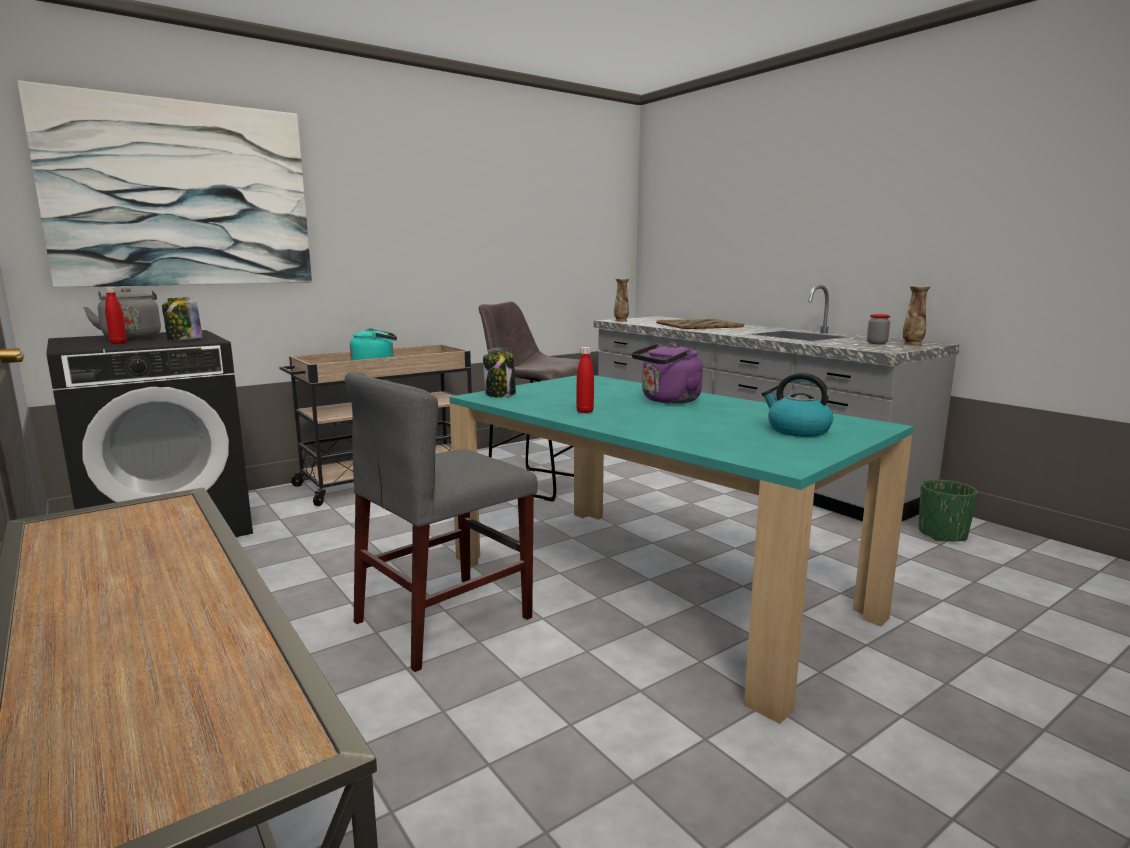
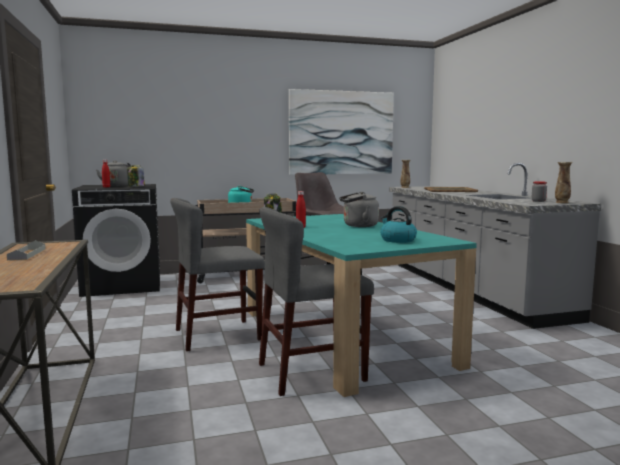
camera: 20 degrees right, 5 degrees down
picture [17,80,312,287] -> picture moved to [289,89,394,175]
purple kettle [632,343,703,404] -> grey kettle [339,192,379,227]
green planter [918,479,978,541] -> none
none -> grey tray [7,240,45,260]
none -> grey chair [259,207,374,396]

